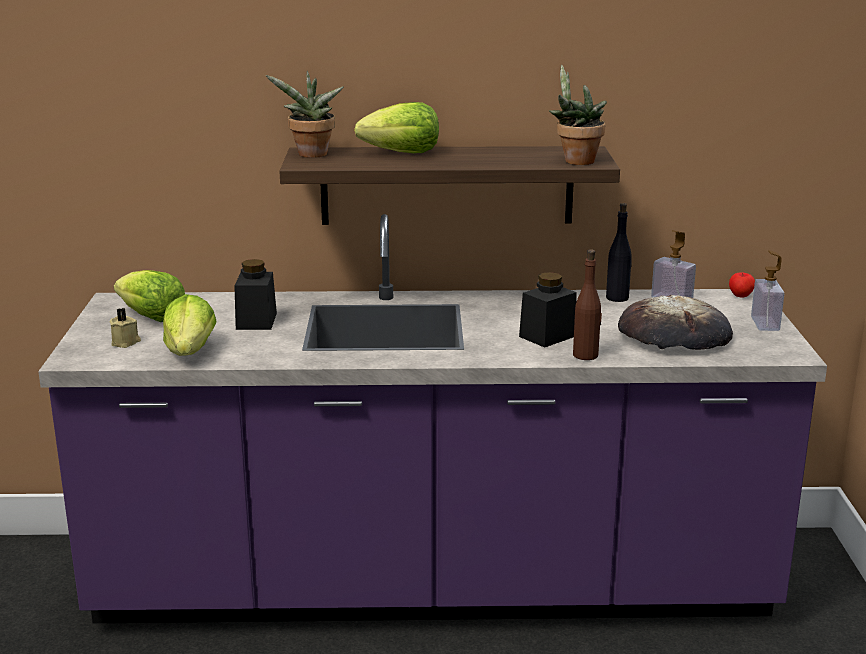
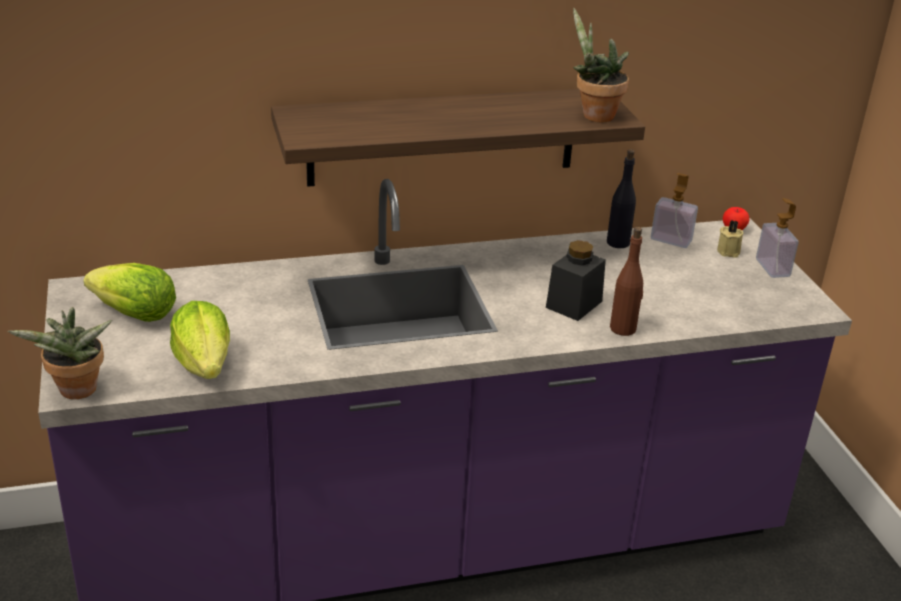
camera: 15 degrees left, 10 degrees up
beige candle [110,308,141,348] -> beige candle moved to [717,220,744,258]
black jar [234,259,277,330] -> none
potted plant [265,71,344,158] -> potted plant moved to [7,307,112,399]
lettuce [354,102,439,153] -> none
bread [618,295,733,350] -> none

